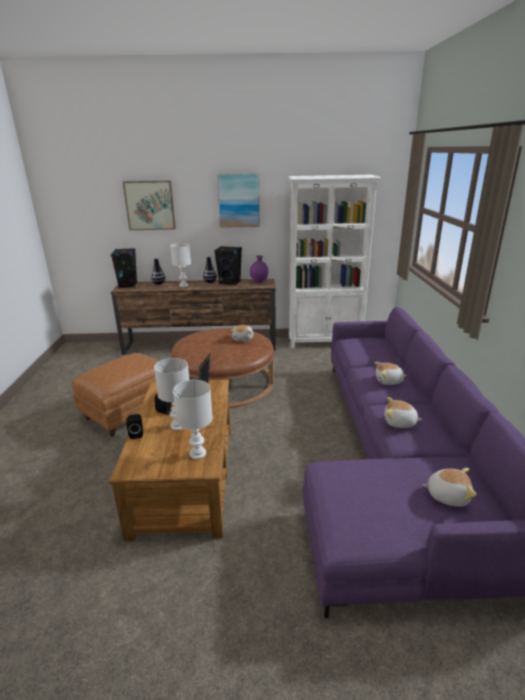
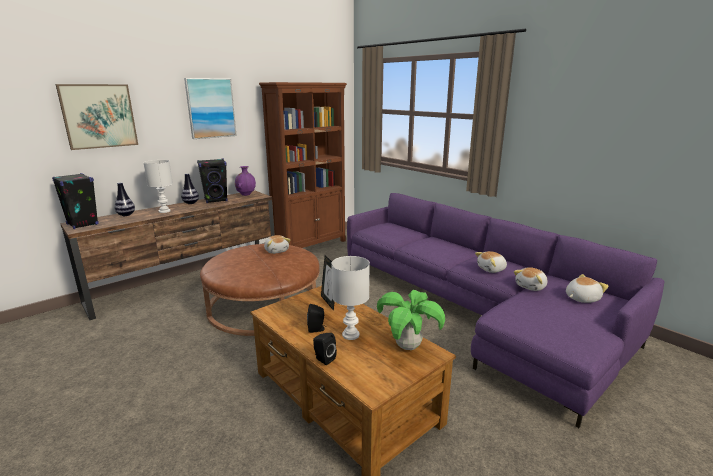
camera: 40 degrees left, 5 degrees down
brown ottoman [71,353,159,437] -> none
white table lamp [173,380,213,459] -> potted plant [377,290,445,350]
white bookcase [288,175,381,348] -> brown bookcase [259,82,347,248]
plush toy [374,362,407,385] -> plush toy moved to [514,267,547,291]

